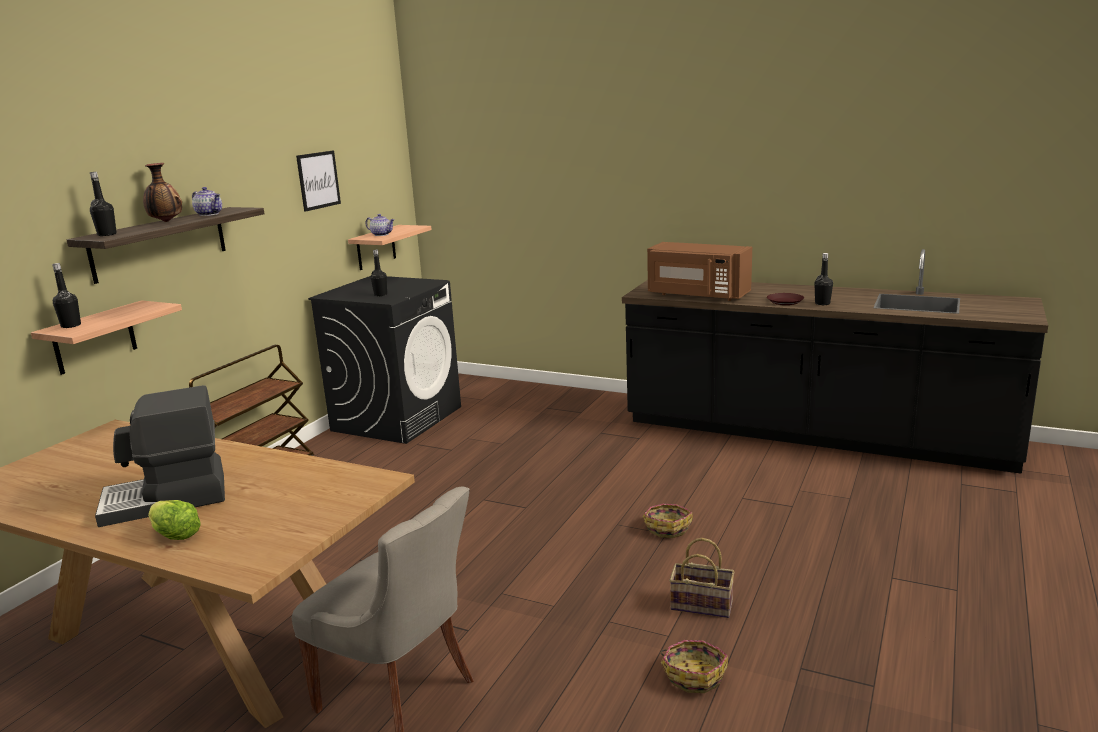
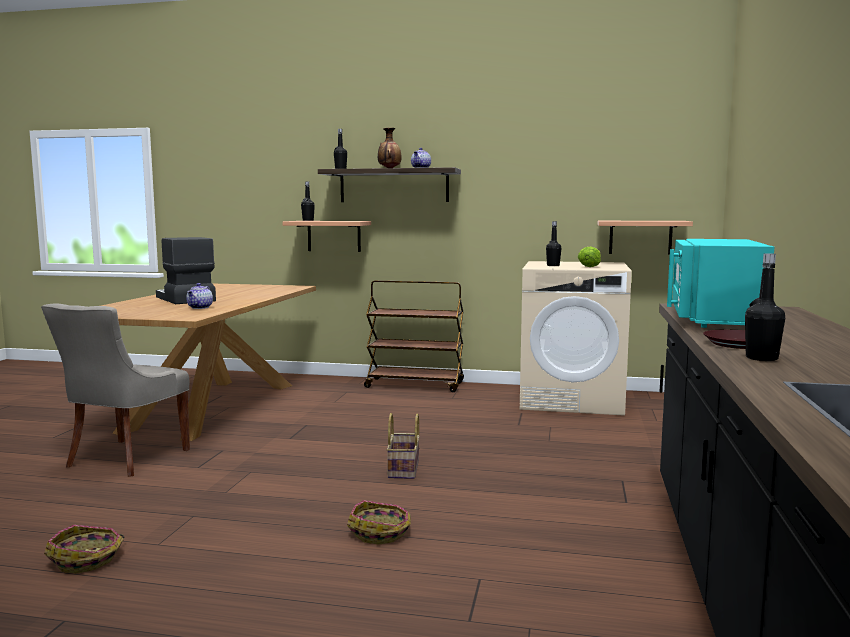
camera: 75 degrees right, 10 degrees down
lettuce [148,500,201,540] -> lettuce moved to [577,247,601,267]
picture [296,151,341,212] -> none
black washing machine [308,276,461,444] -> beige washing machine [520,261,632,416]
teapot [365,214,395,236] -> teapot moved to [186,283,213,309]
brown microwave [647,242,752,301] -> turquoise microwave [667,239,774,328]
basket [669,538,734,618] -> basket moved to [386,413,420,479]

